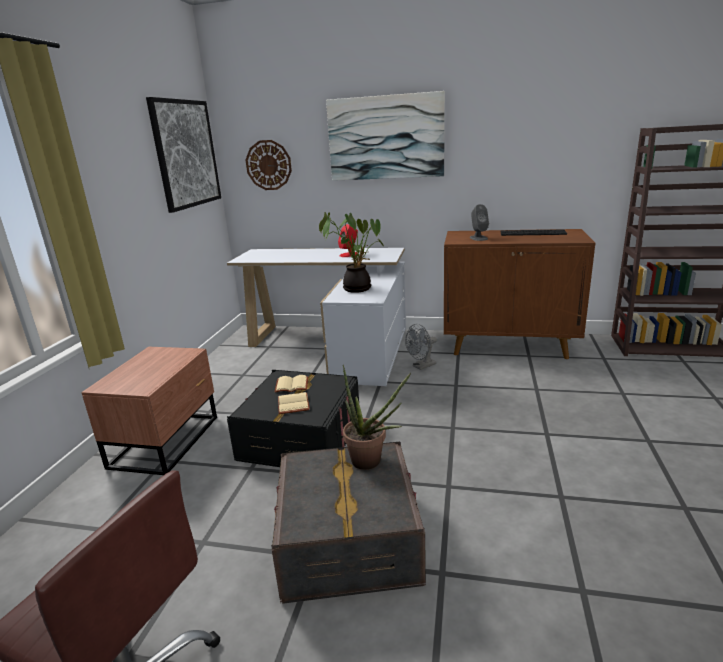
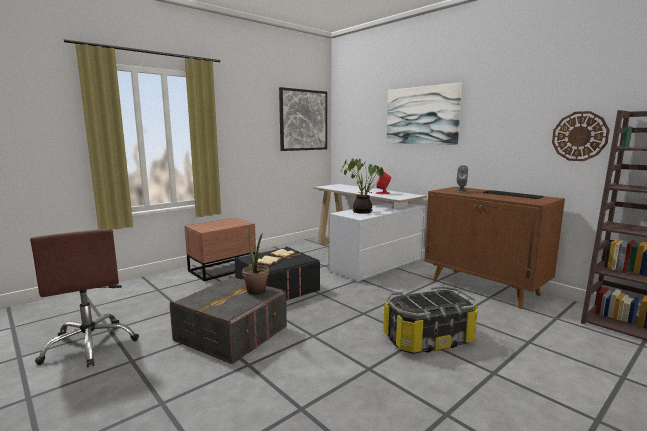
camera: 35 degrees right, 10 degrees down
wall clock [246,140,292,190] -> wall clock moved to [552,111,610,161]
grey fan [405,324,437,370] -> none
none -> storage box [383,286,478,354]

